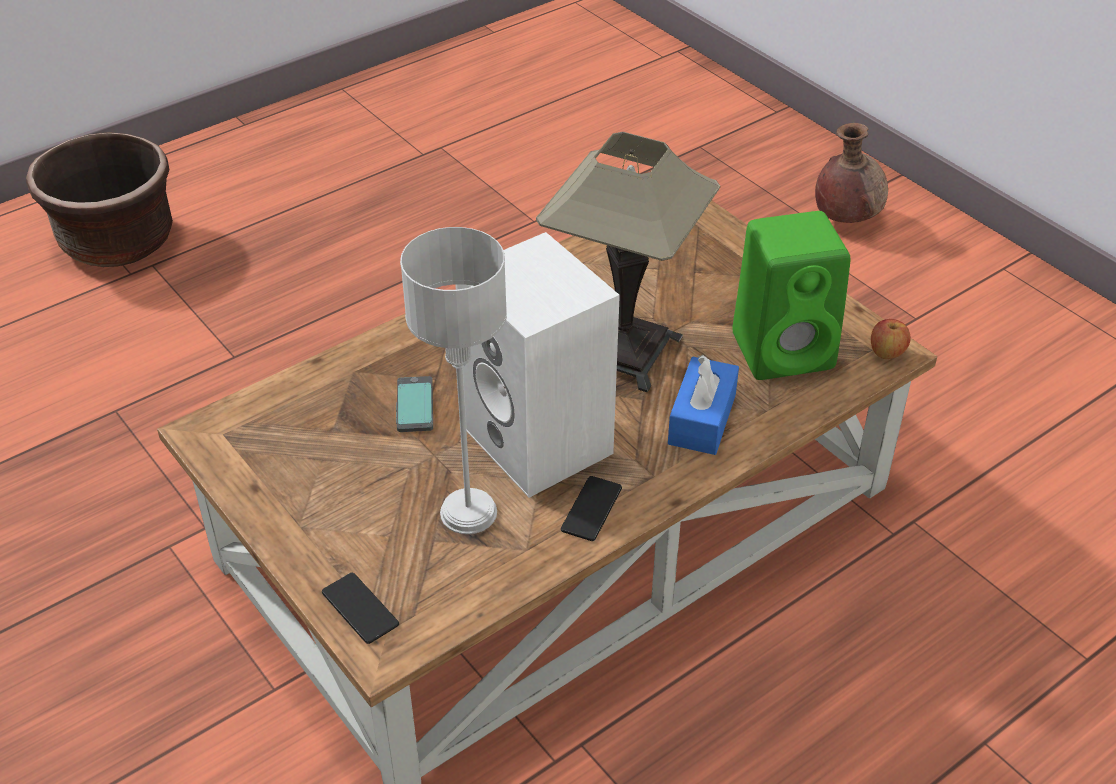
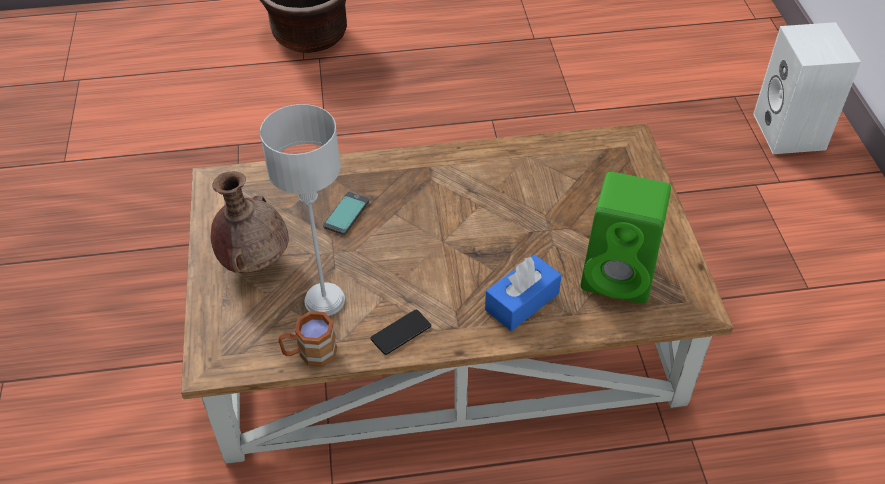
camera: 30 degrees right, 5 degrees up
phone [322,573,399,644] -> none
white speaker [455,232,620,498] -> white speaker moved to [753,22,861,154]
table lamp [536,132,720,393] -> none
brown vase [815,123,888,223] -> brown vase moved to [211,172,289,273]
apple [871,319,911,359] -> none
none -> brown mug [278,311,337,367]

